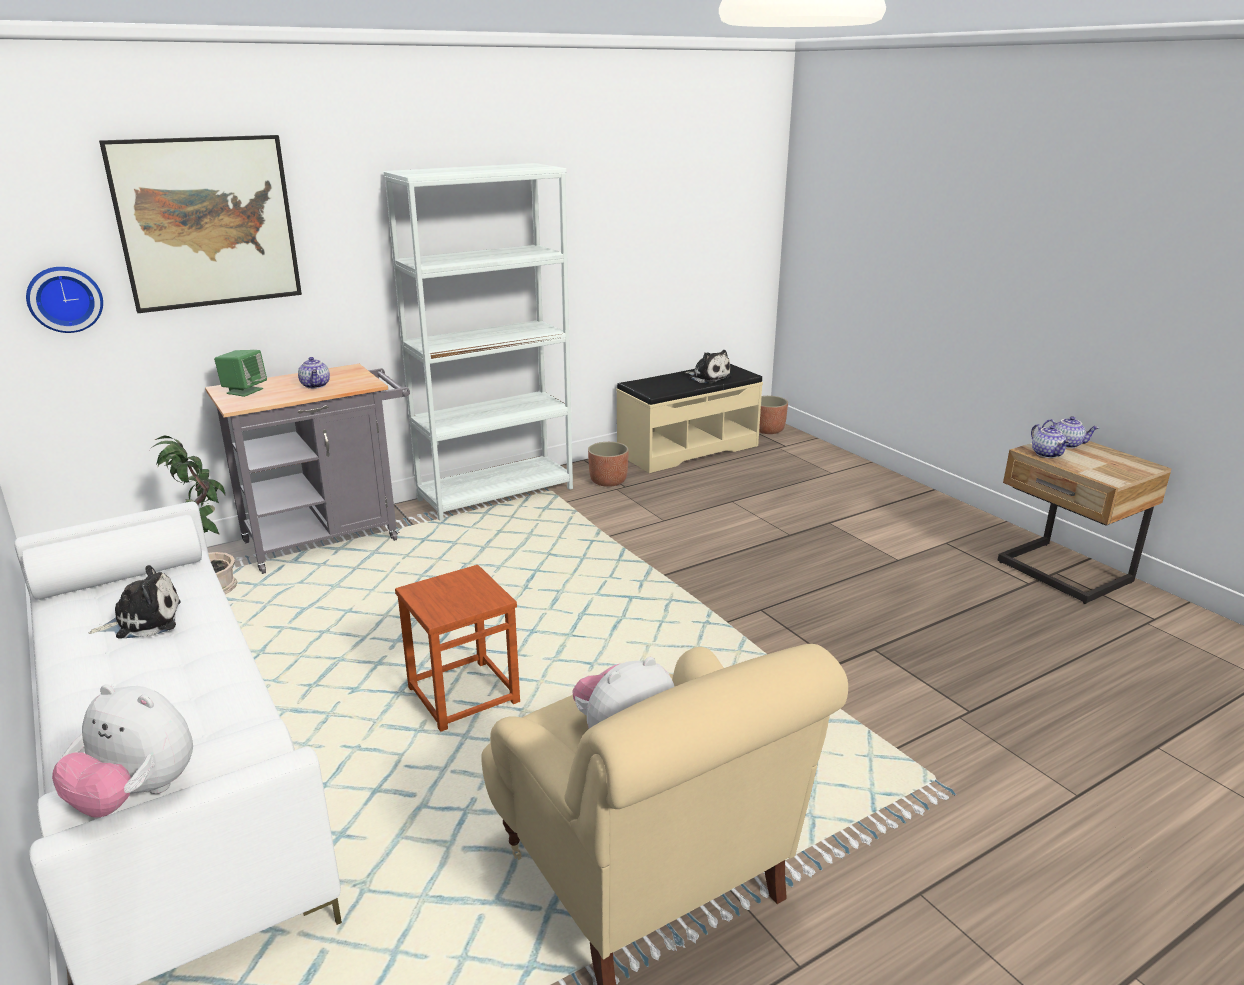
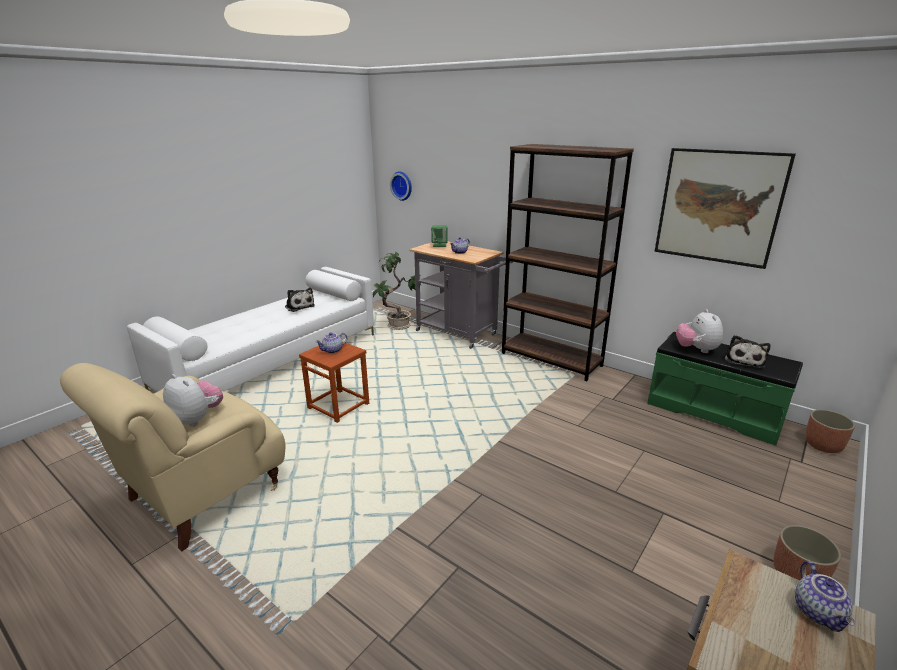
camera: 70 degrees right, 0 degrees up
plush toy [52,684,193,818] -> plush toy moved to [676,309,723,353]
picture [99,135,302,313] -> picture moved to [654,148,796,269]
white bookcase [383,163,573,521] -> brown bookcase [502,144,634,381]
planter [588,442,629,487] -> planter moved to [774,525,841,580]
beige bench [616,364,763,473] -> green bench [647,332,803,446]
teapot [1031,424,1071,458] -> teapot moved to [315,332,347,354]

